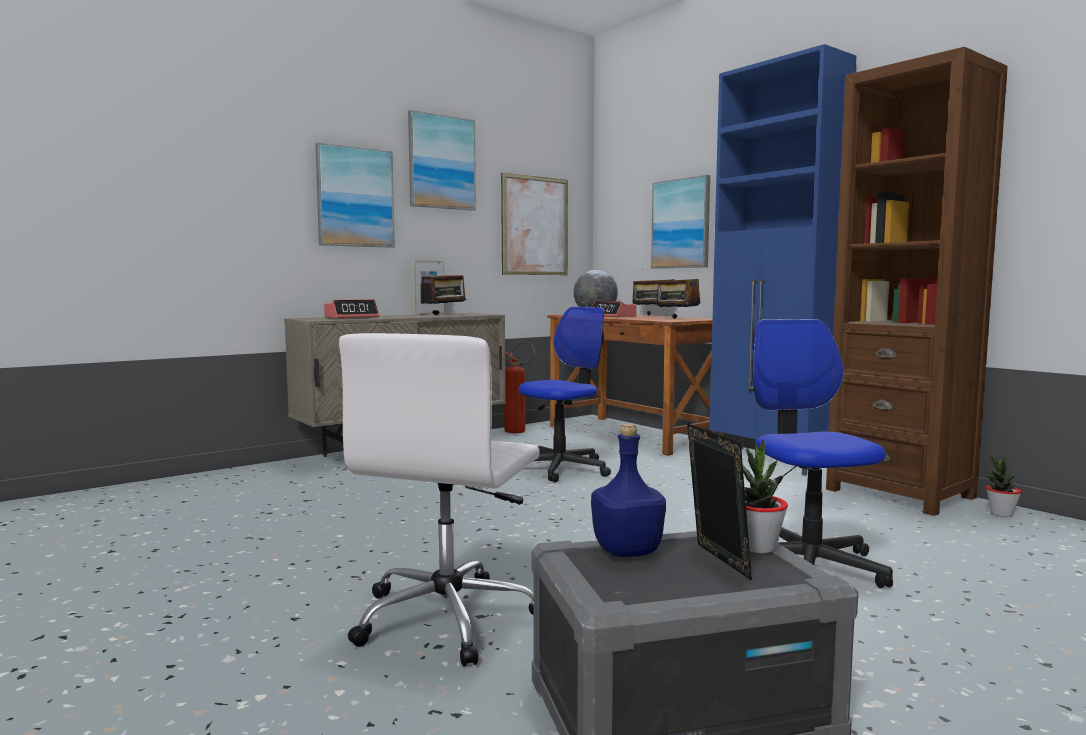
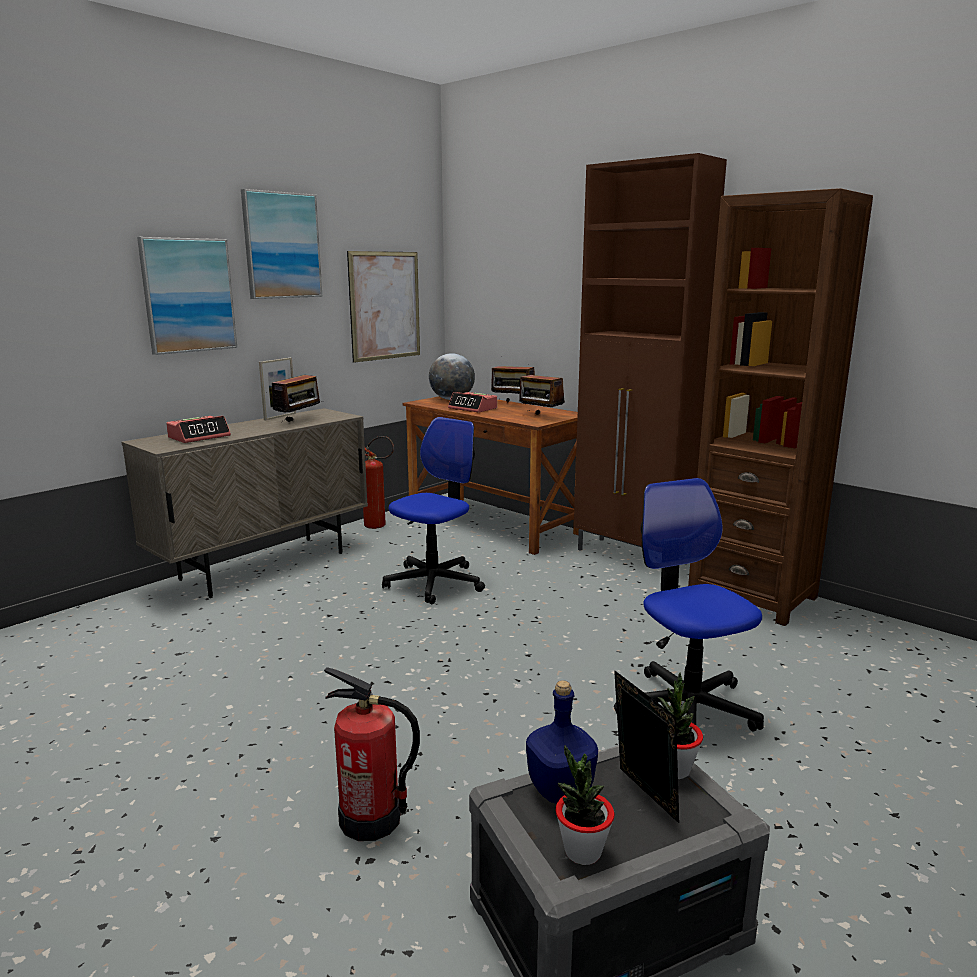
camera: 10 degrees left, 10 degrees up
white office chair [339,333,540,666] -> fire extinguisher [324,667,420,841]
picture [651,175,710,269] -> none
blue cabinet [709,44,856,476] -> brown cabinet [574,153,727,551]
potted plant [986,454,1022,517] -> potted plant moved to [556,745,614,865]

